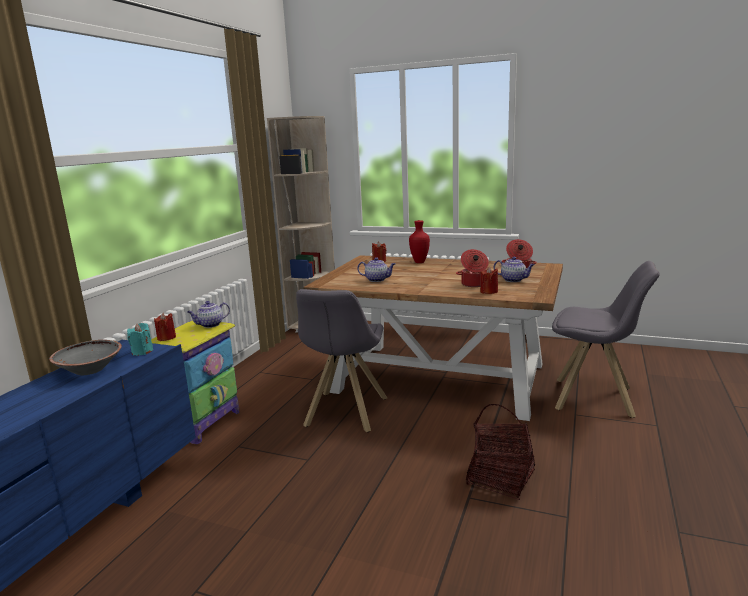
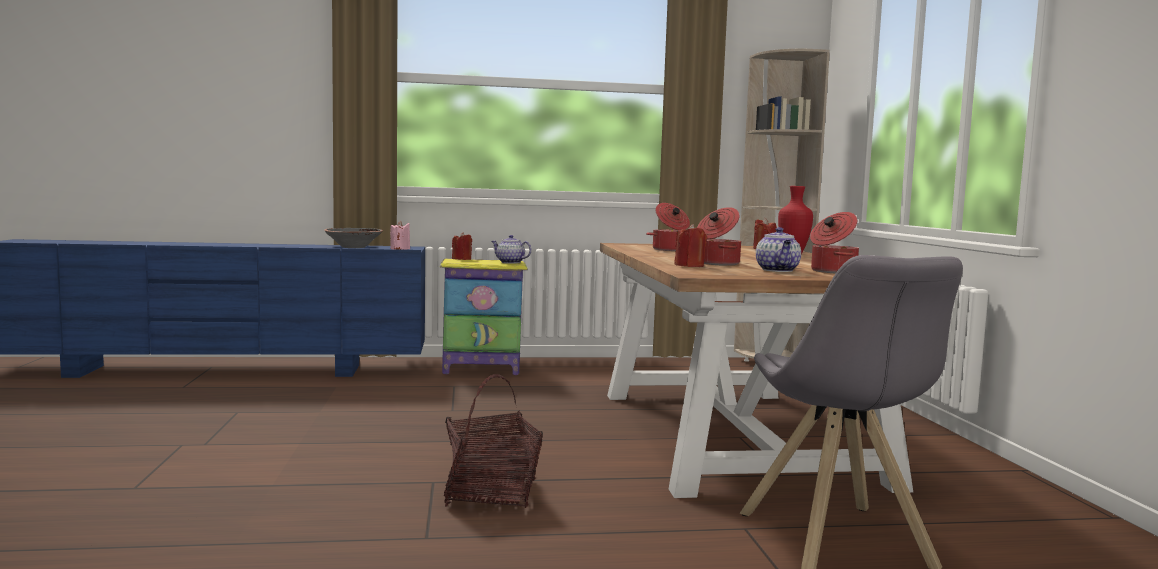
camera: 60 degrees right, 10 degrees down
turquoise candle [127,323,153,356] -> pink candle [390,221,410,250]
grey chair [296,289,387,432] -> none
teapot [357,257,395,282] -> cooking pot [646,203,690,251]

